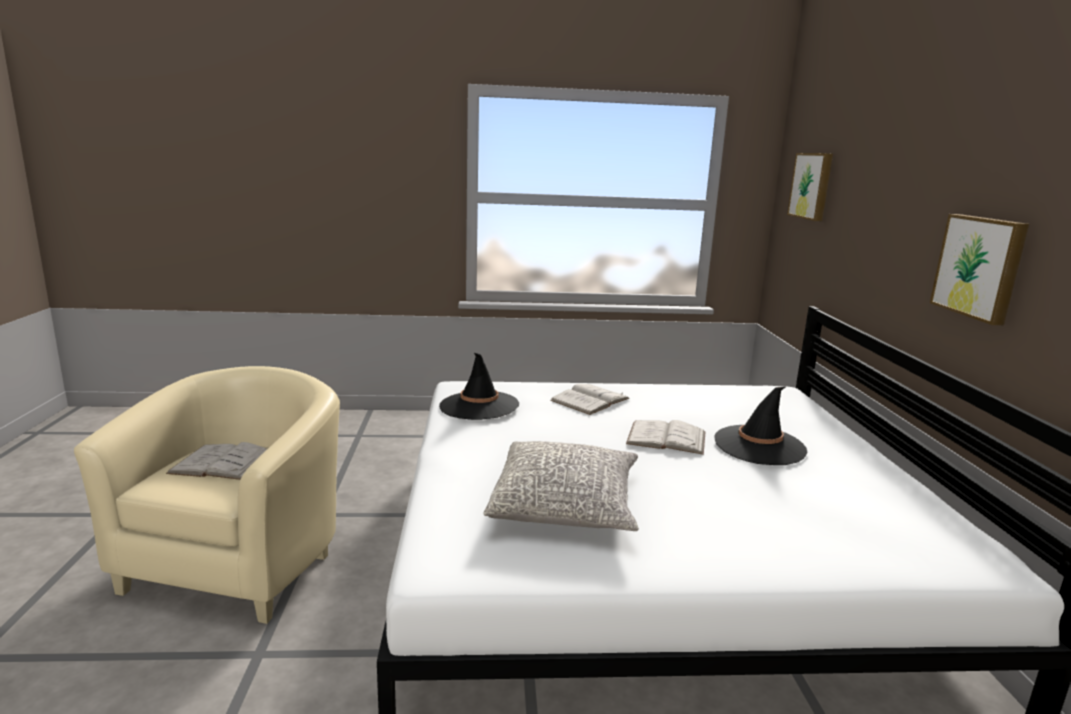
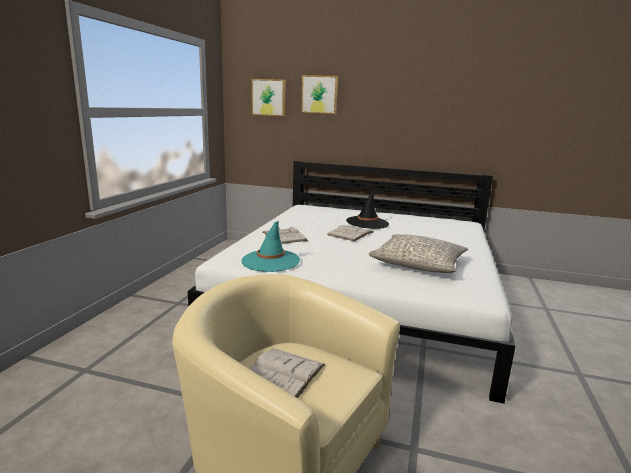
camera: 70 degrees left, 0 degrees up
black hat [439,353,519,420] -> turquoise hat [242,221,300,272]
picture [930,214,1029,325] -> picture moved to [301,75,338,114]

